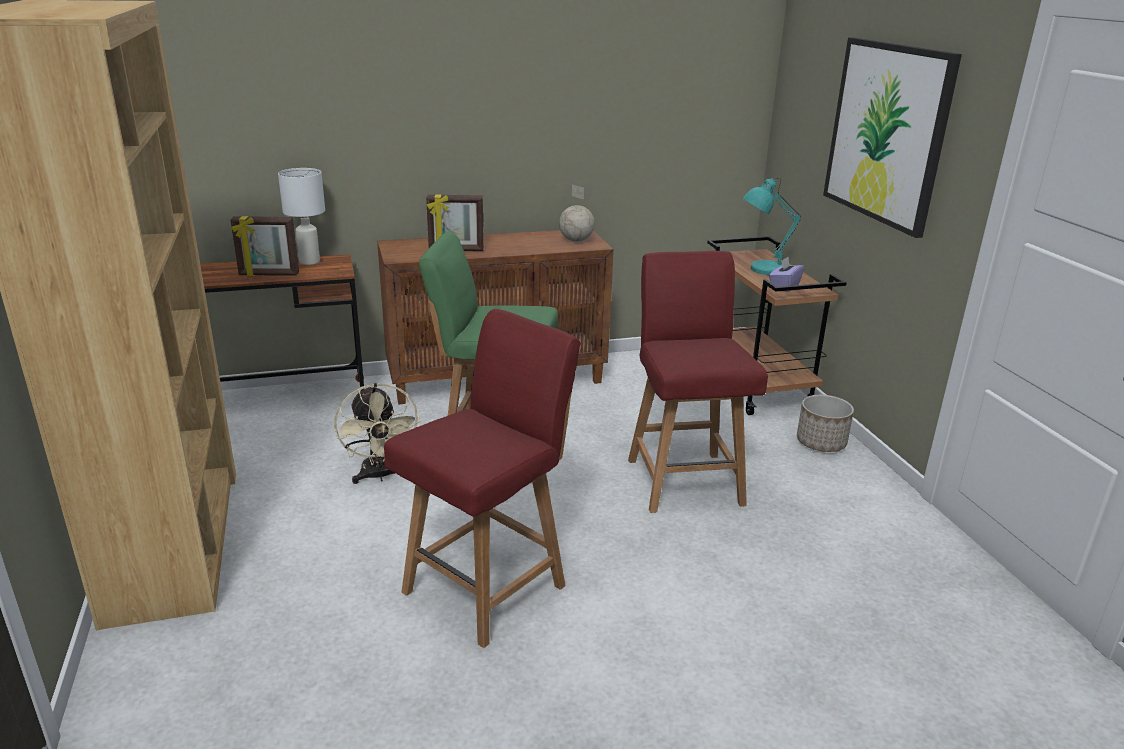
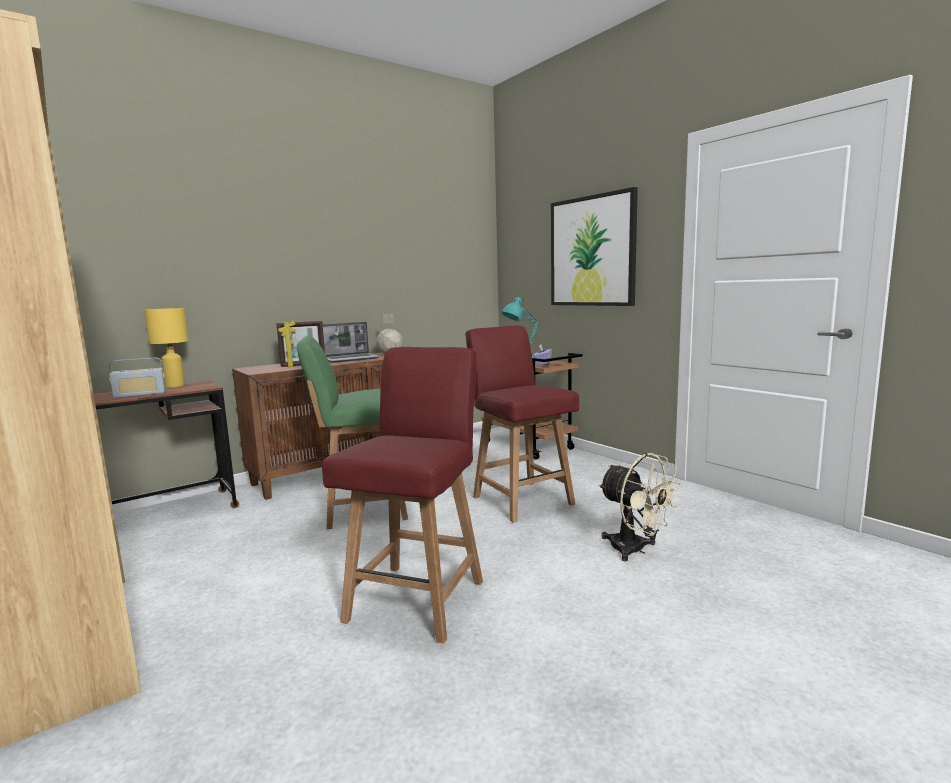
camera: 20 degrees left, 15 degrees down
picture frame [230,216,299,276] -> radio [108,358,166,398]
white table lamp [278,168,325,265] -> yellow table lamp [144,308,189,388]
beige fan [334,383,420,484] -> beige fan moved to [599,453,681,561]
planter [797,395,854,452] -> none
none -> laptop [323,322,380,363]

